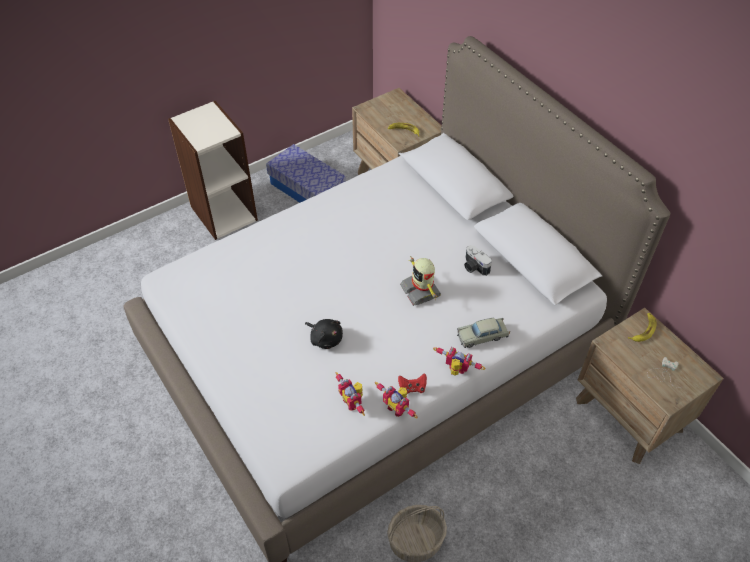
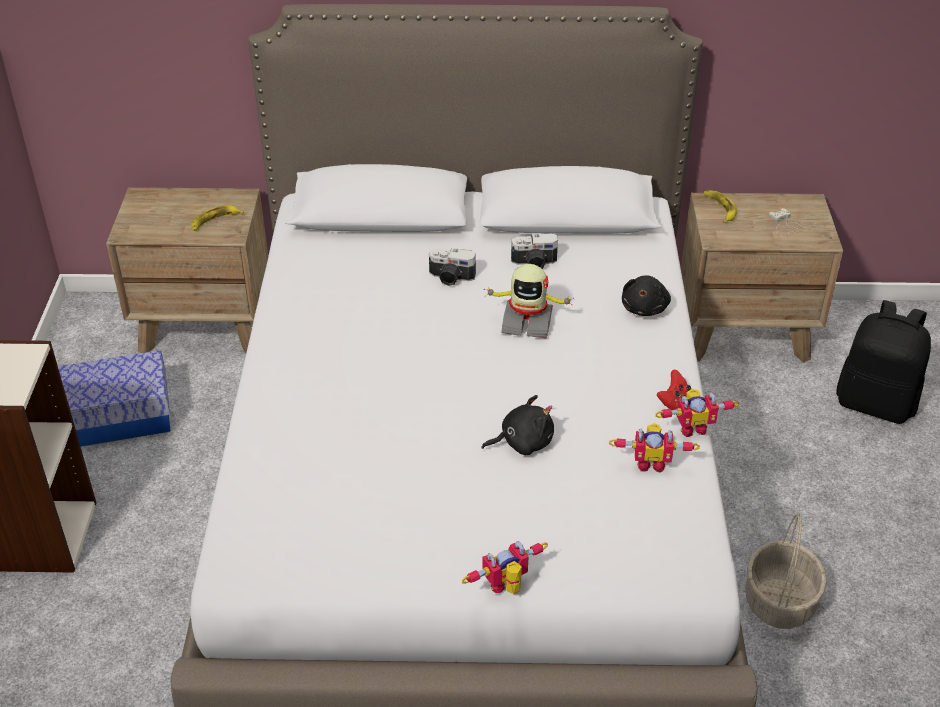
camera: 55 degrees left, 10 degrees down
toy robot [433,347,485,376] -> toy robot moved to [462,541,548,594]
beige toy car [457,317,510,348] -> black plush toy [622,275,671,316]
none -> camera [429,248,476,286]
none -> black backpack [836,300,931,424]

